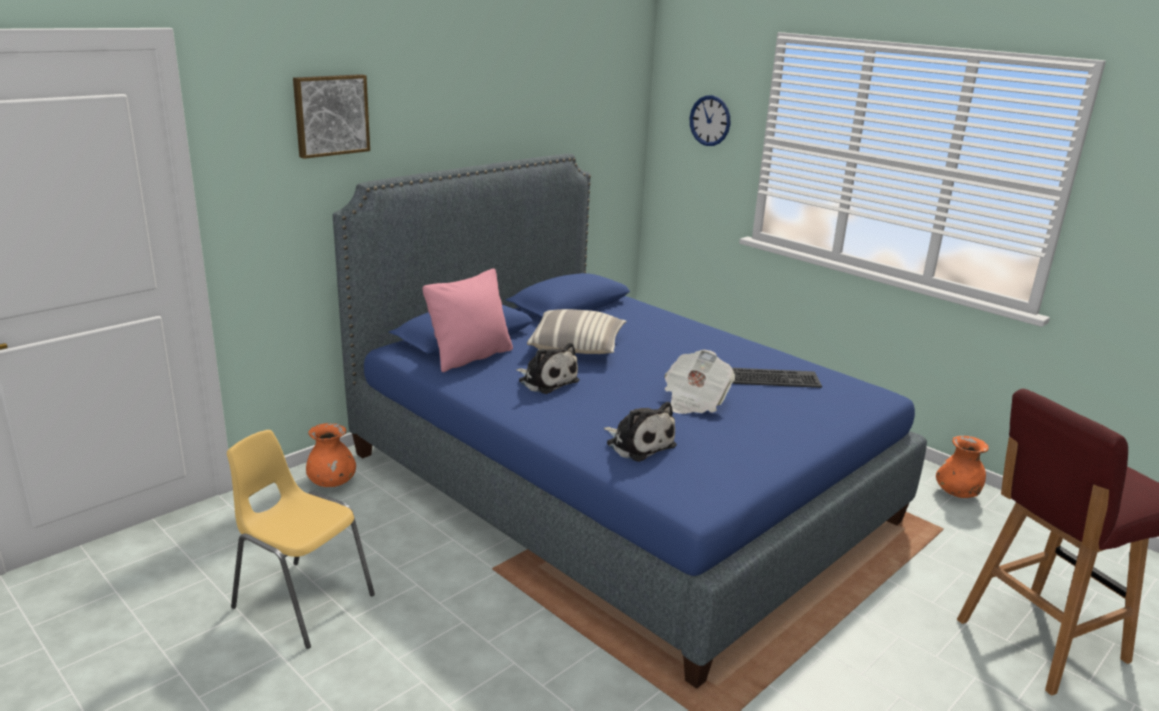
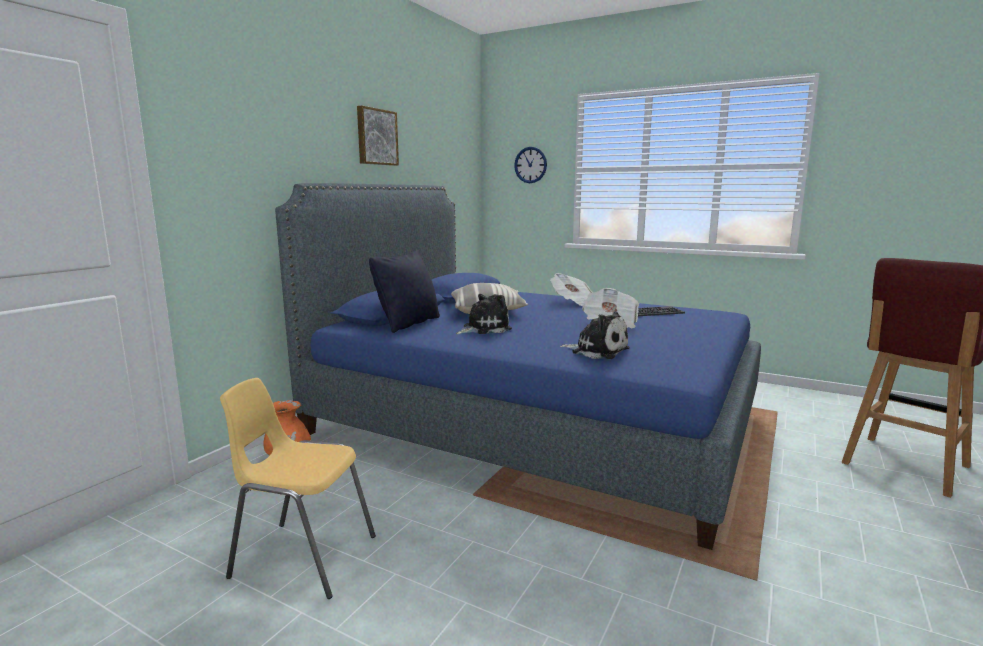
camera: 15 degrees left, 10 degrees down
picture [293,74,370,159] -> picture moved to [357,106,399,166]
pink pillow [423,269,513,372] -> black pillow [369,250,440,333]
plush toy [516,343,580,394] -> plush toy turned 60 degrees counterclockwise [456,294,512,334]
orange vase [936,436,989,498] -> none
none -> newspaper [550,273,592,307]

